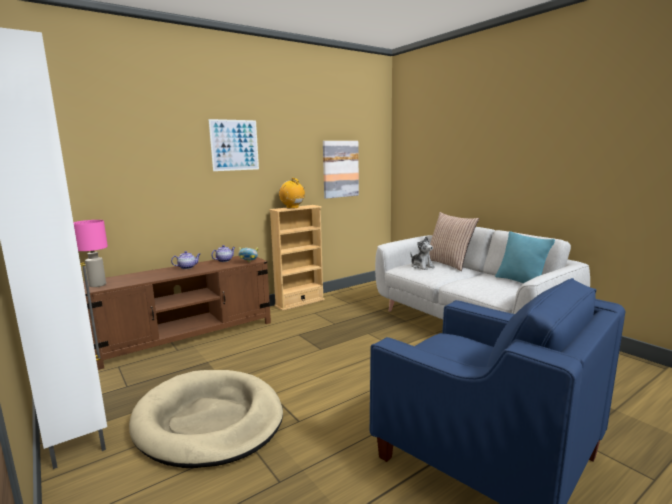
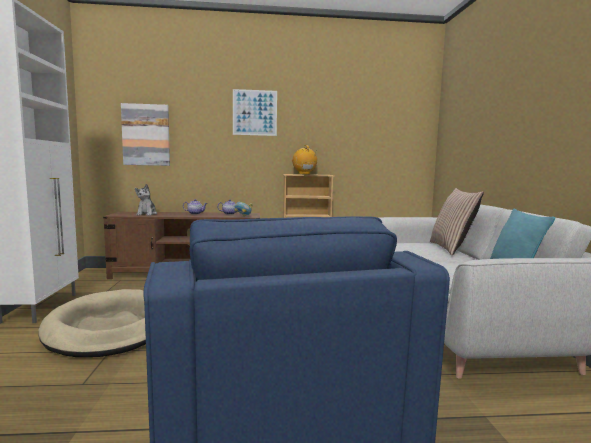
camera: 30 degrees right, 5 degrees down
pink table lamp [73,220,108,287] -> none
picture [323,141,359,199] -> picture moved to [121,103,170,166]
plush toy [410,236,435,270] -> plush toy moved to [135,184,157,216]

